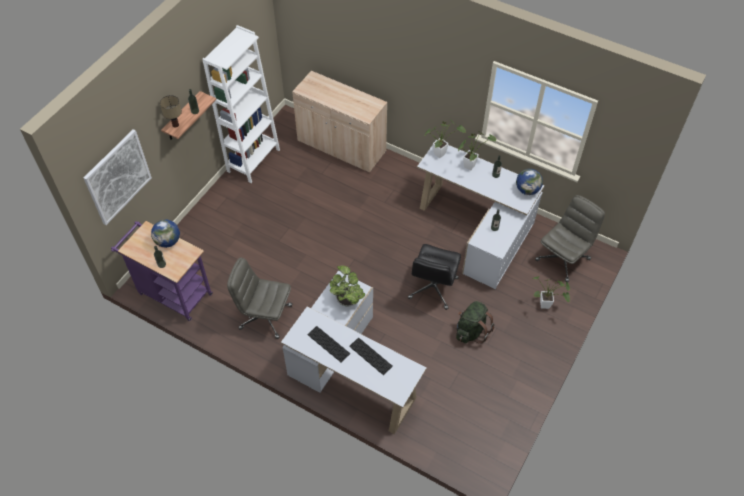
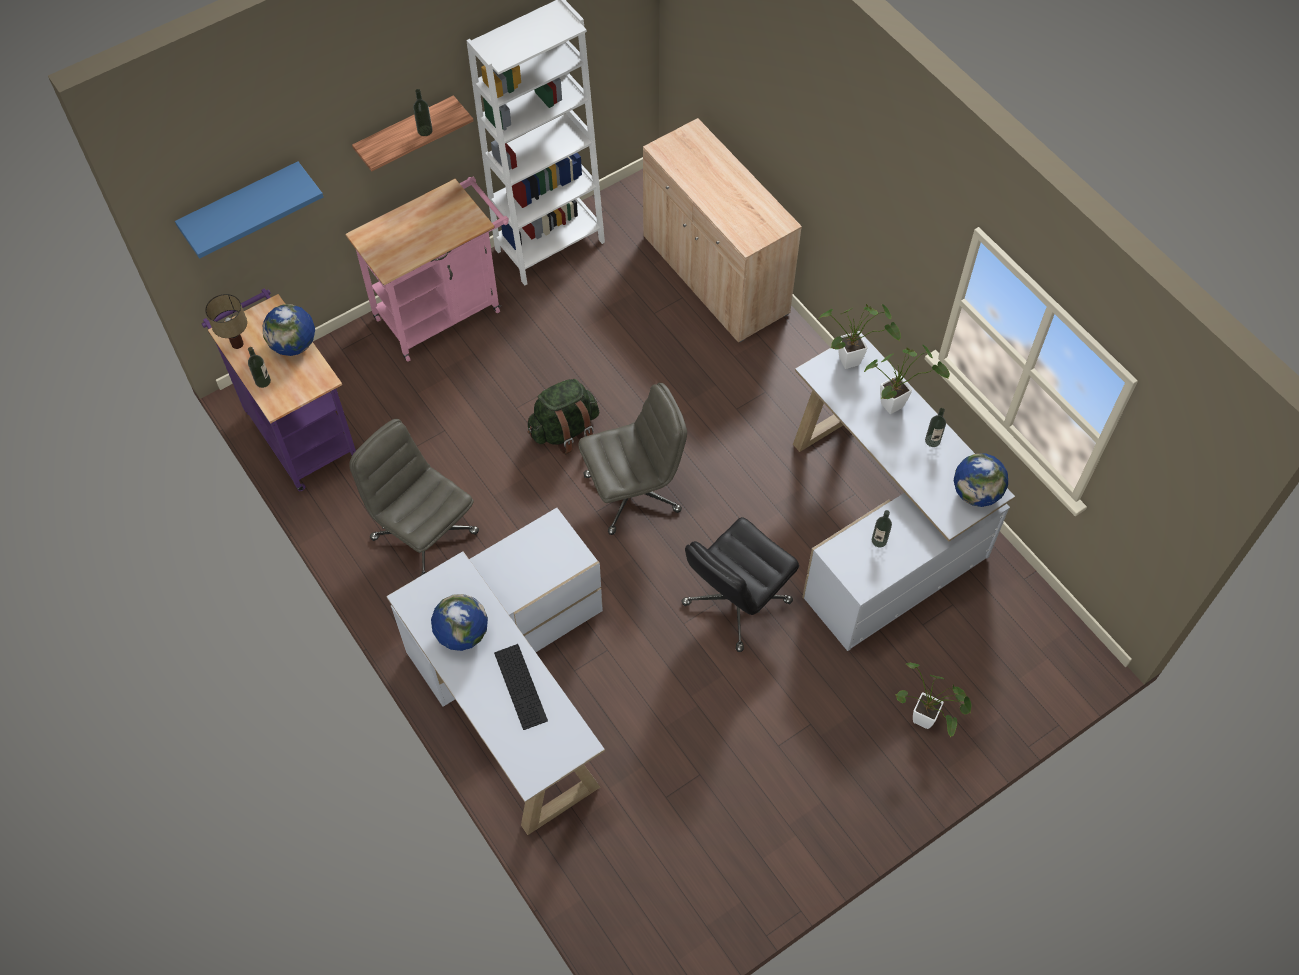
camera: 25 degrees right, 5 degrees up
picture [84,129,152,225] -> blue shelf [175,162,323,259]
table lamp [160,95,182,128] -> table lamp moved to [205,294,247,349]
keyboard [308,326,350,362] -> globe [431,594,488,651]
potted plant [330,265,365,307] -> none
green backpack [456,301,494,344] -> green backpack moved to [528,379,599,455]
grey office chair [535,195,605,282] -> grey office chair moved to [579,383,687,535]
none -> pink cart [345,177,509,362]

